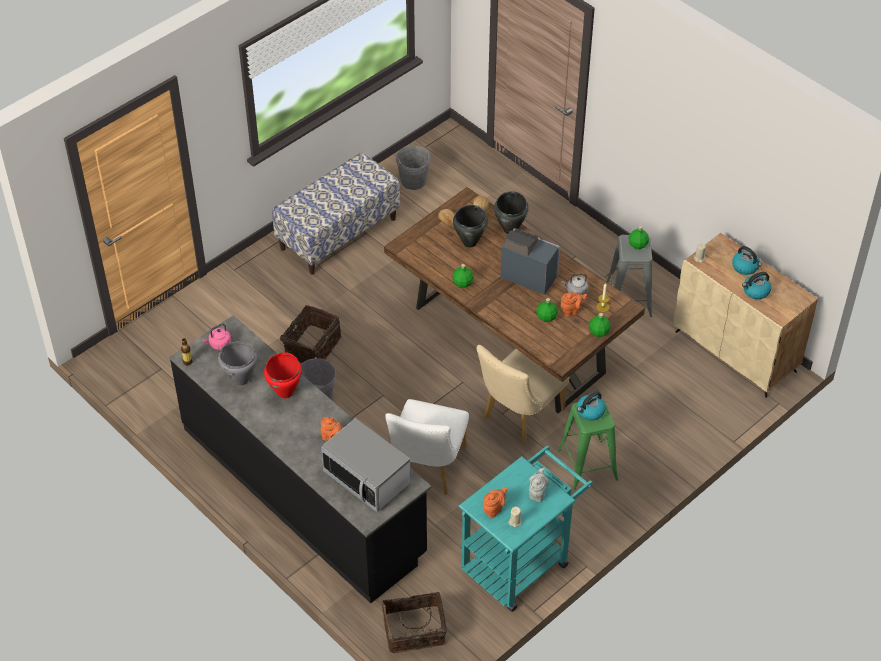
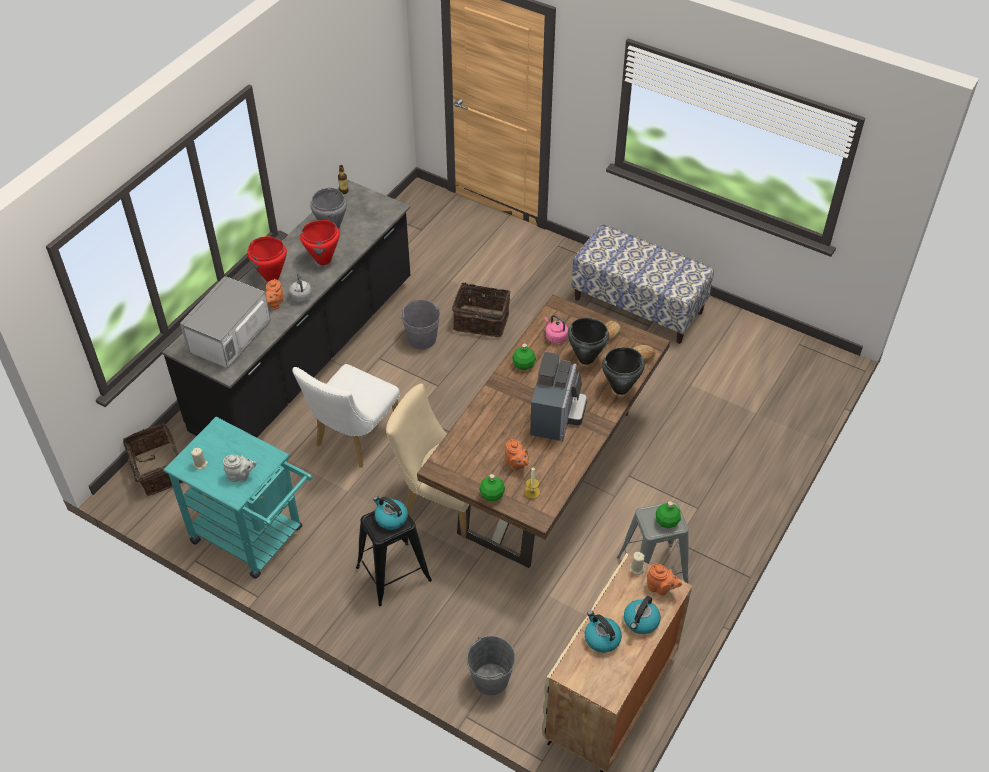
camera: 75 degrees right, 0 degrees up
pink kettle [203,324,231,350] -> pink kettle moved to [544,315,568,344]
white chair [385,399,469,495] -> white chair turned 60 degrees counterclockwise [292,364,400,468]
grey bucket [396,146,431,190] -> grey bucket moved to [466,636,516,695]
orange teapot [483,487,507,518] -> orange teapot moved to [647,564,682,596]
green bottle [536,298,558,322] -> none
green stool [557,398,618,490] -> black stool [356,511,432,606]
grey kettle [561,273,589,295] -> grey kettle moved to [289,273,312,303]
none -> red cooking pot [247,236,287,282]

